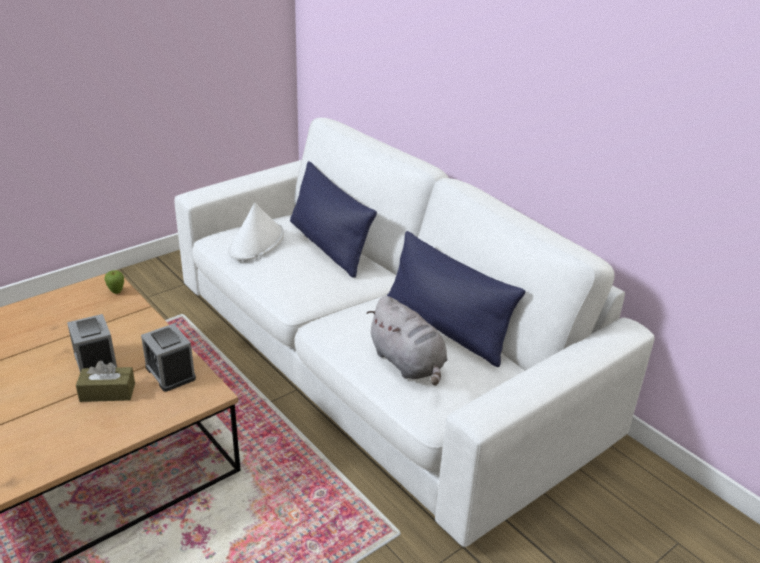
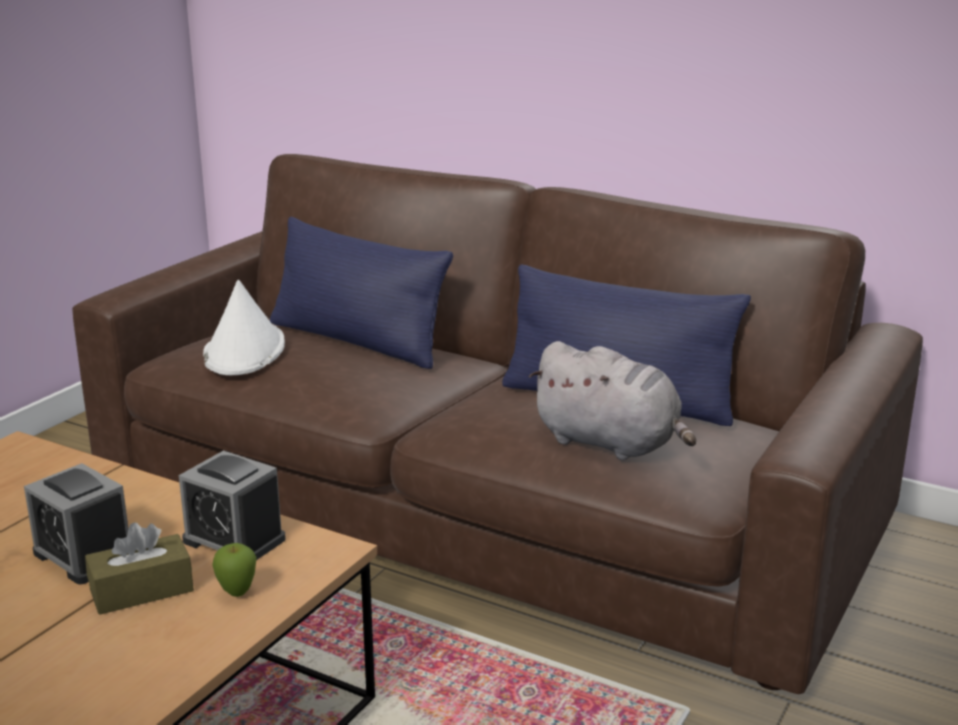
camera: 20 degrees left, 10 degrees down
apple [105,270,124,294] -> apple moved to [212,543,256,597]
white sofa [174,118,655,547] -> brown sofa [72,154,923,694]

